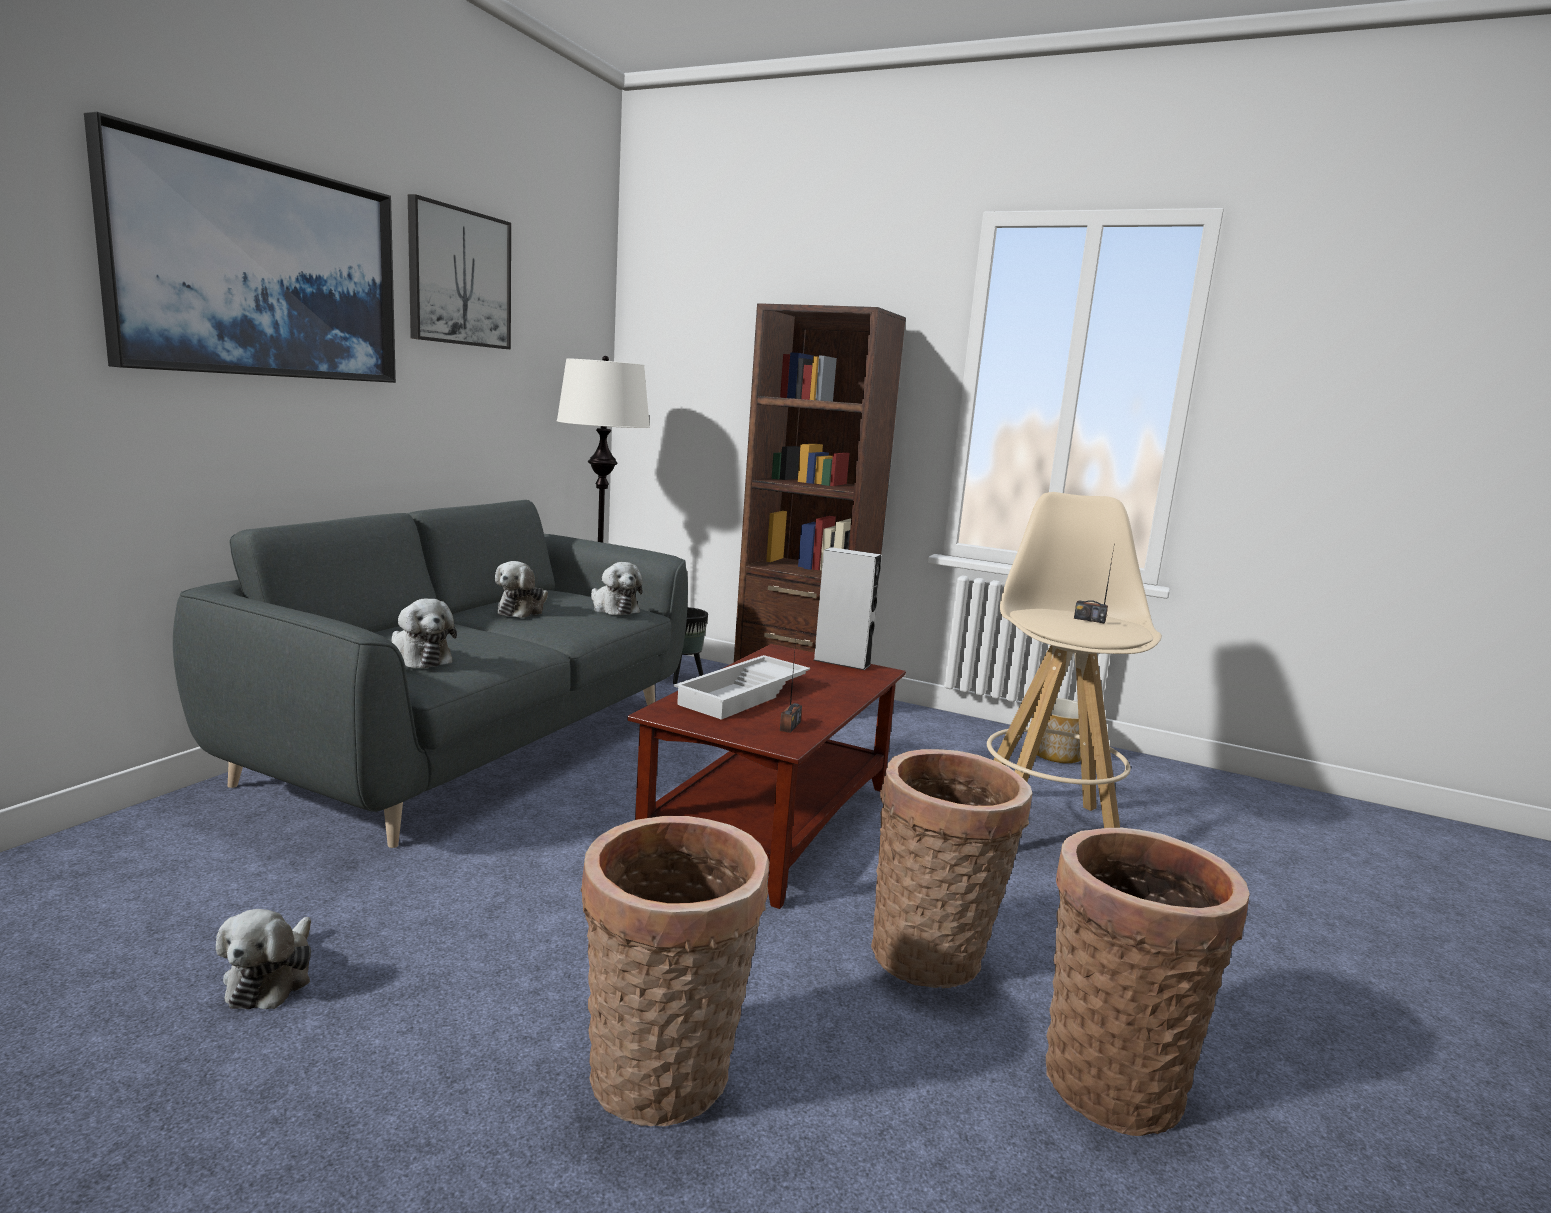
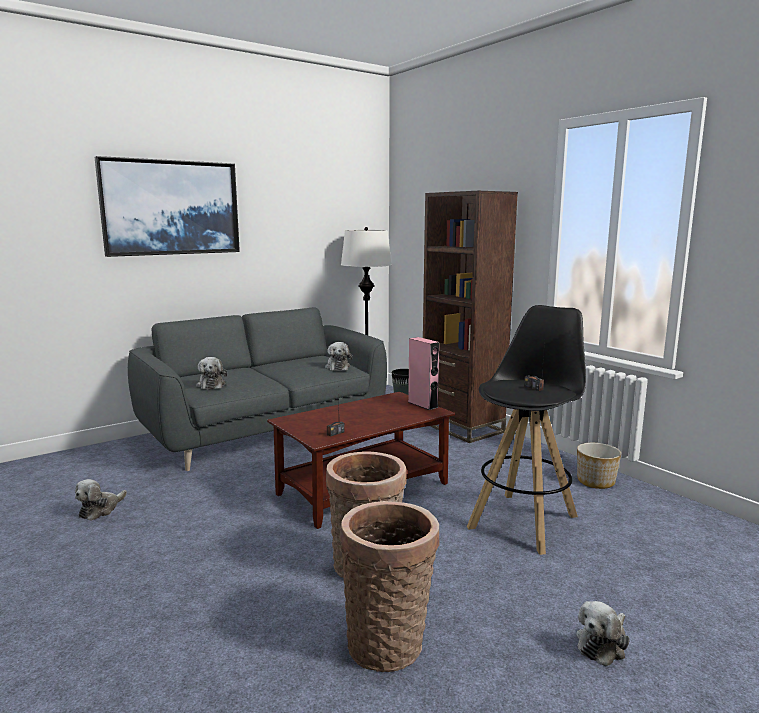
camera: 30 degrees right, 0 degrees up
picture [408,194,511,349] -> none
plush toy [495,561,548,618] -> plush toy moved to [576,601,630,667]
basket [580,816,770,1126] -> none
white tray [674,655,810,720] -> none
grey speaker [814,547,881,670] -> pink speaker [408,337,440,410]
beige stool [987,492,1162,828] -> black stool [467,305,586,555]

